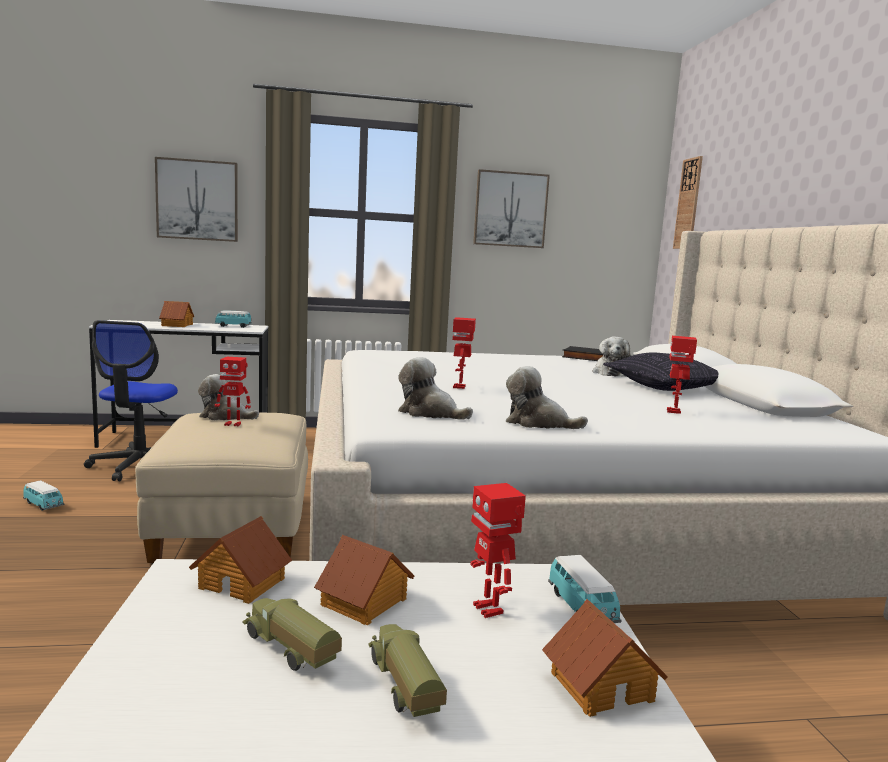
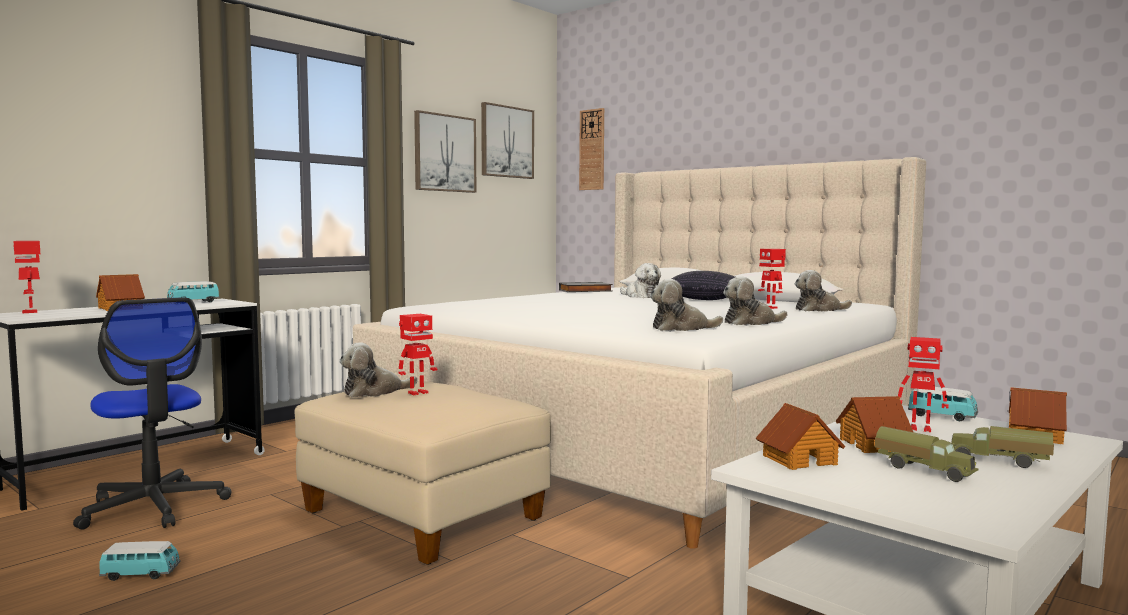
camera: 40 degrees left, 5 degrees down
picture [155,157,238,242] -> picture moved to [481,102,534,179]
toy truck [243,598,342,671] -> toy truck turned 135 degrees counterclockwise [875,426,978,482]
toy robot [452,317,476,389] -> toy robot moved to [13,241,40,313]
none -> plush toy [795,270,852,311]

